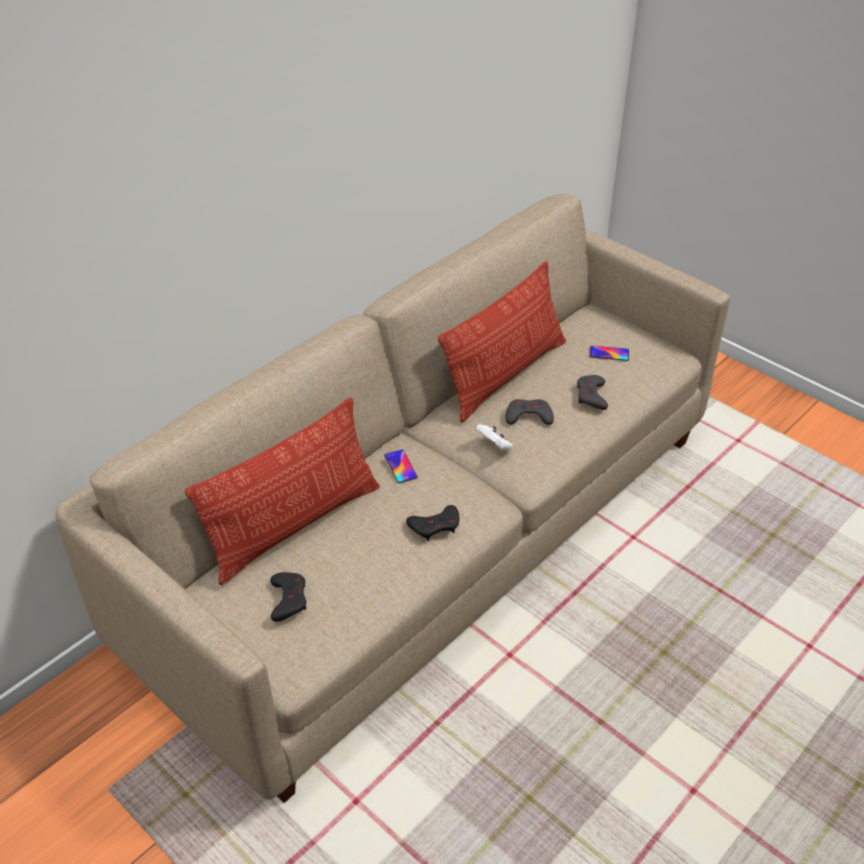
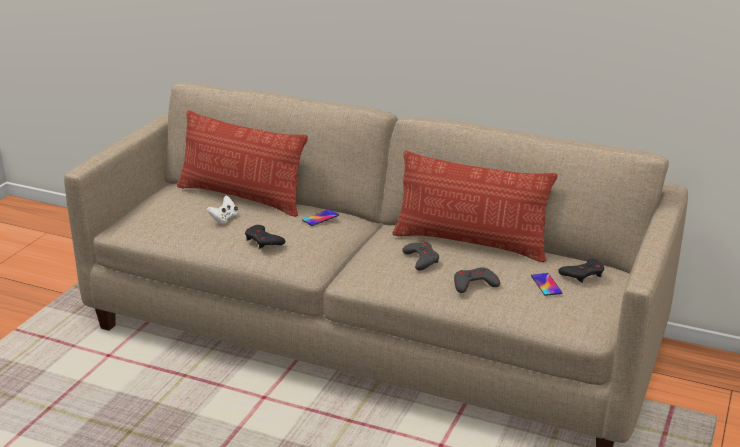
camera: 70 degrees right, 15 degrees down
black game controller [270,572,306,622] -> black game controller moved to [558,259,604,283]
white game controller [476,424,513,451] -> white game controller moved to [207,196,238,224]

